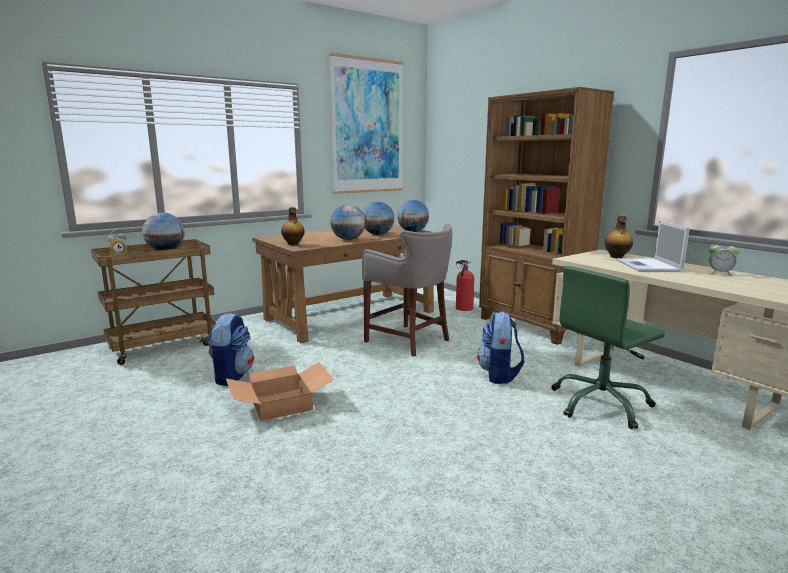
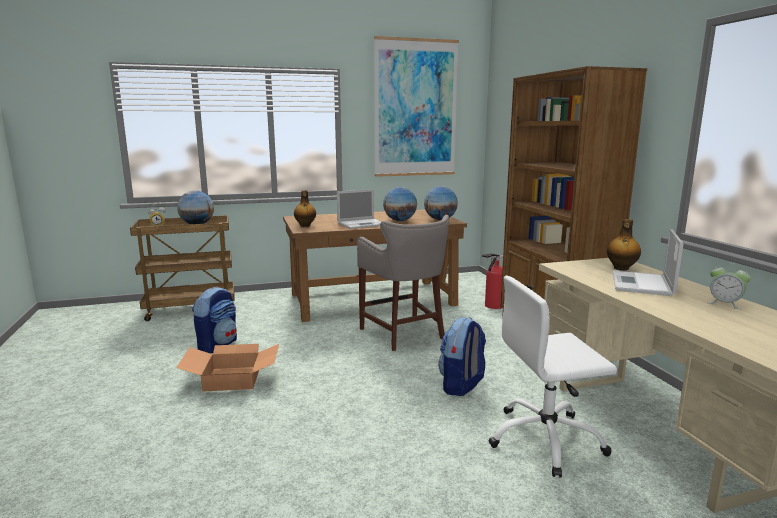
camera: 20 degrees right, 0 degrees up
globe [330,204,366,240] -> laptop [337,189,382,229]
green office chair [551,266,665,429] -> white office chair [489,276,617,477]

